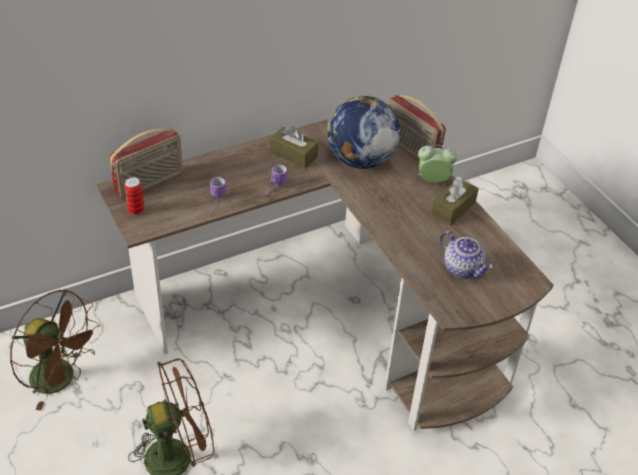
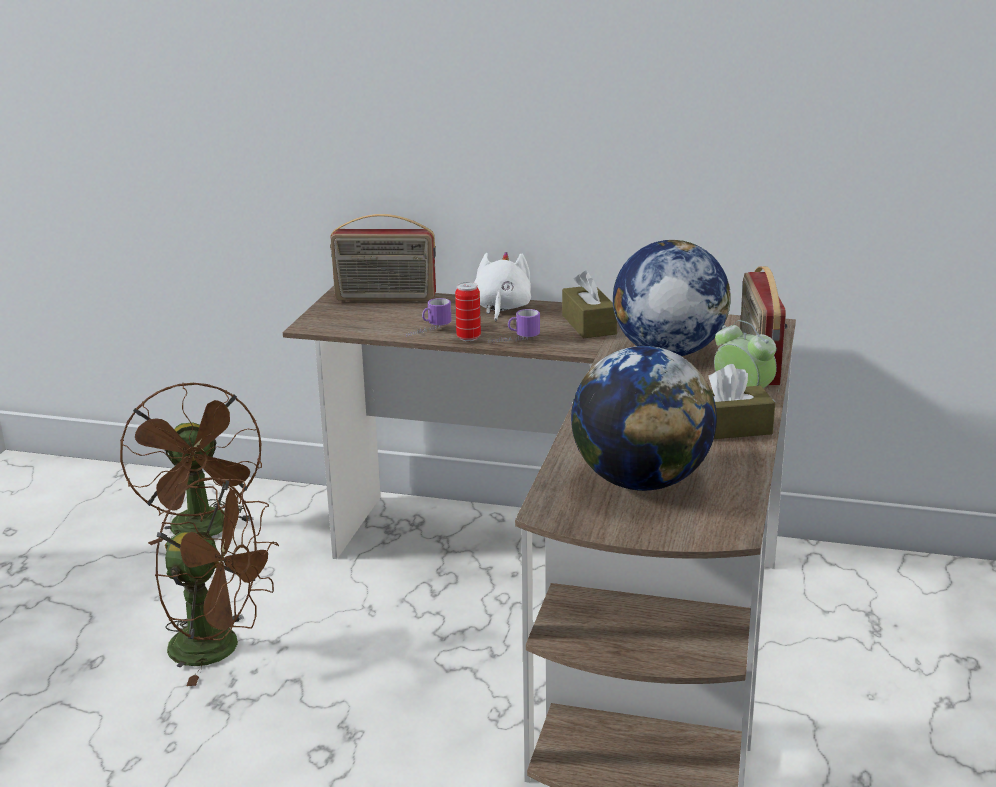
camera: 45 degrees right, 20 degrees down
can [124,177,144,215] -> can moved to [455,282,481,341]
teapot [440,231,493,278] -> globe [571,346,717,491]
none -> white plush toy [474,252,531,321]

